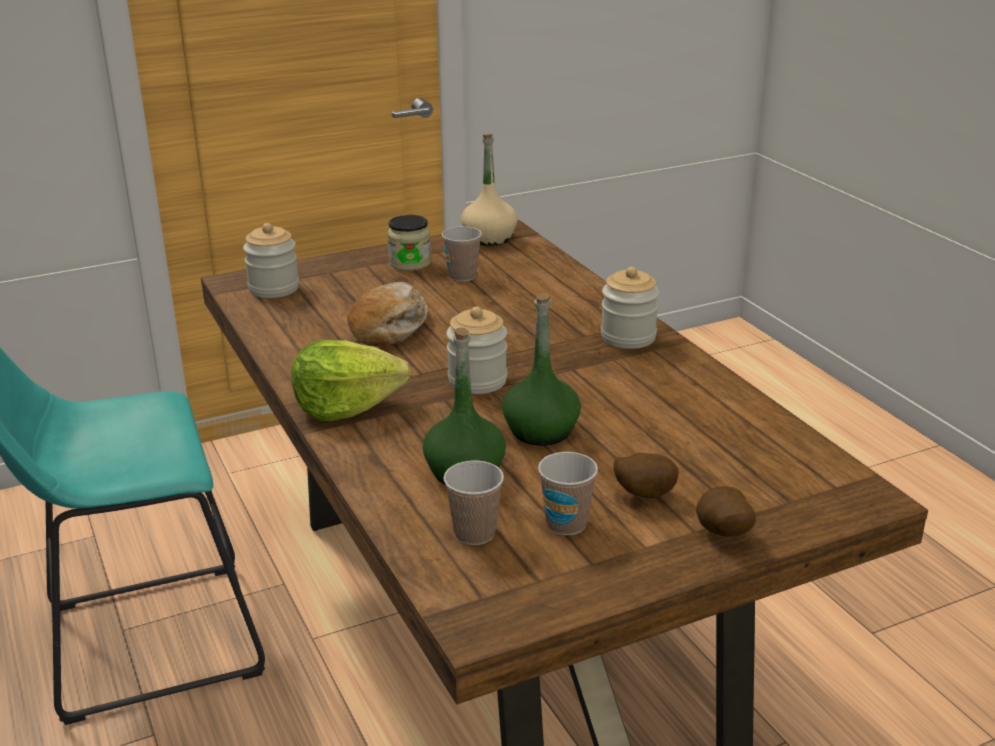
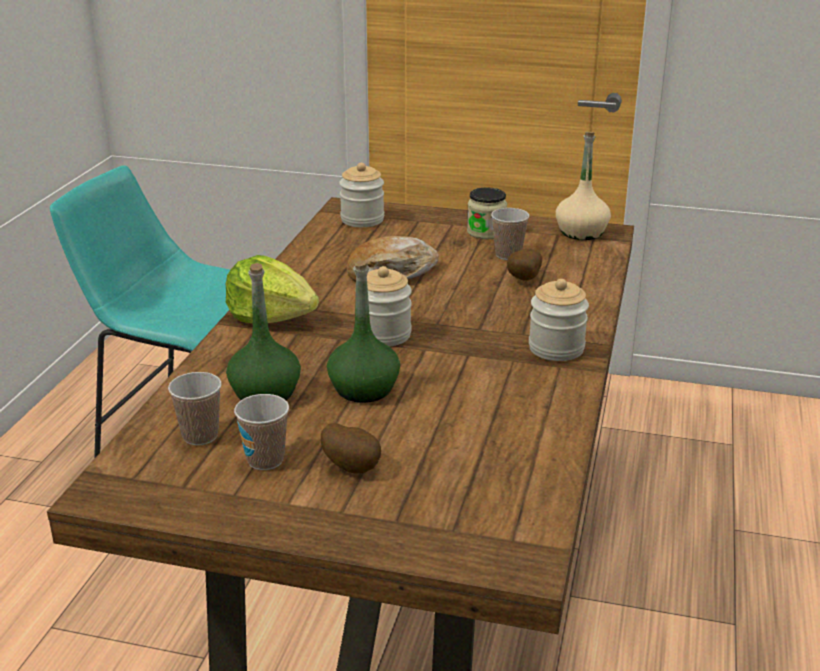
camera: 40 degrees right, 0 degrees up
potato [696,486,756,537] -> potato moved to [507,249,542,280]

